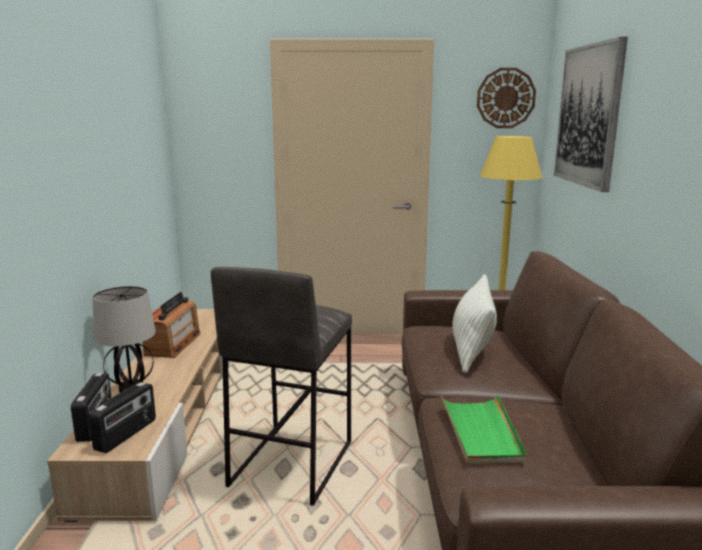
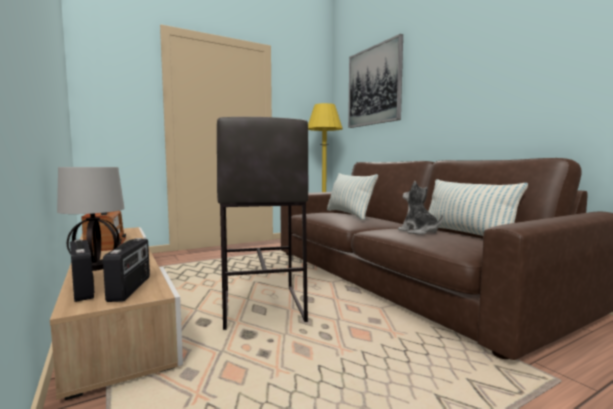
camera: 30 degrees left, 10 degrees down
green tray [441,395,527,463] -> plush toy [398,181,443,235]
wall clock [477,68,536,128] -> none
none -> pillow [428,179,528,236]

